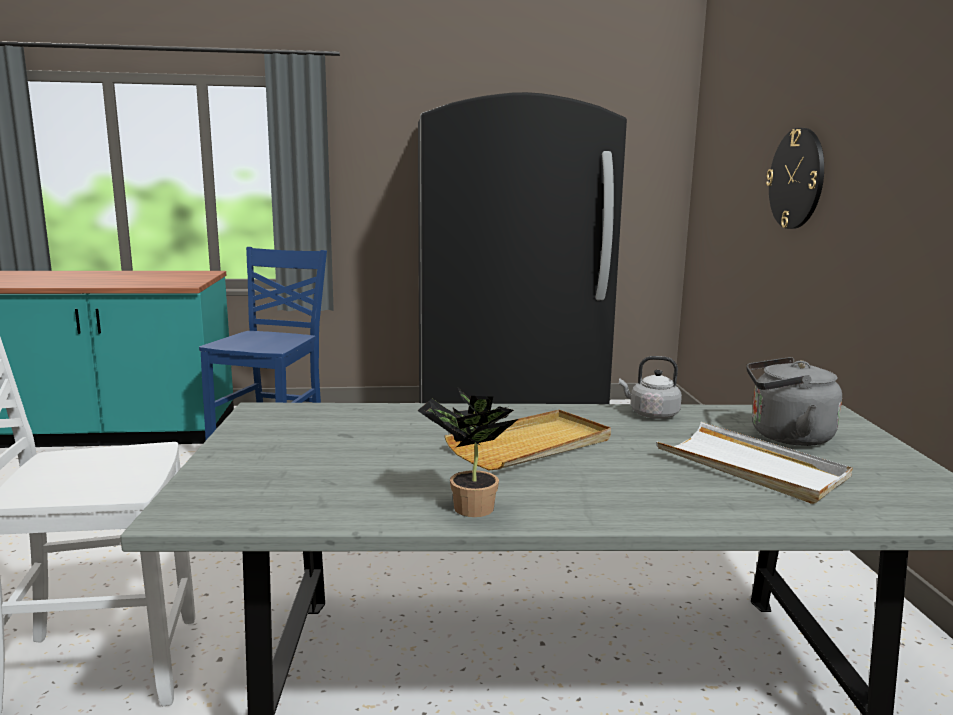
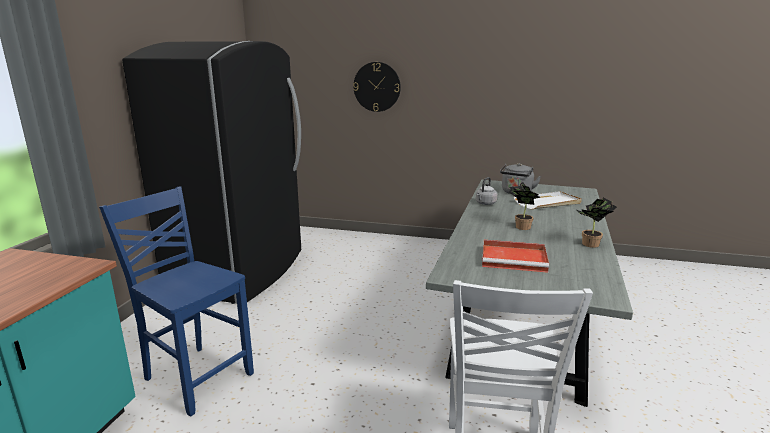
camera: 70 degrees left, 5 degrees up
beige tray [445,410,611,470] -> potted plant [509,182,540,230]
none -> red tray [482,240,549,273]

